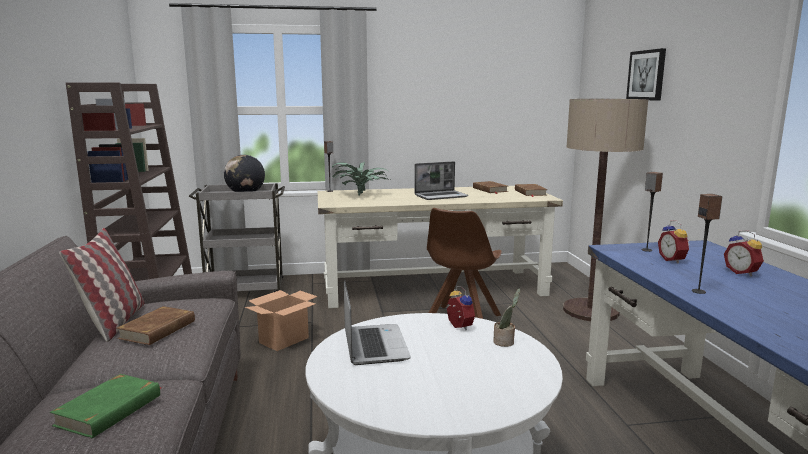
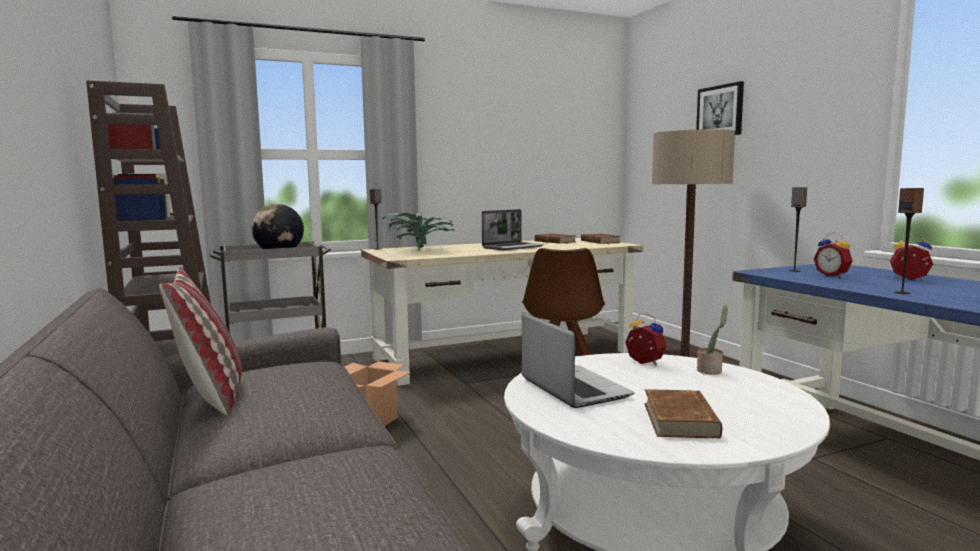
camera: 15 degrees left, 5 degrees down
green book [50,374,161,438] -> none
brown book [116,306,195,345] -> brown book moved to [644,389,722,439]
alarm clock [724,230,764,277] -> alarm clock turned 150 degrees clockwise [890,234,933,280]

